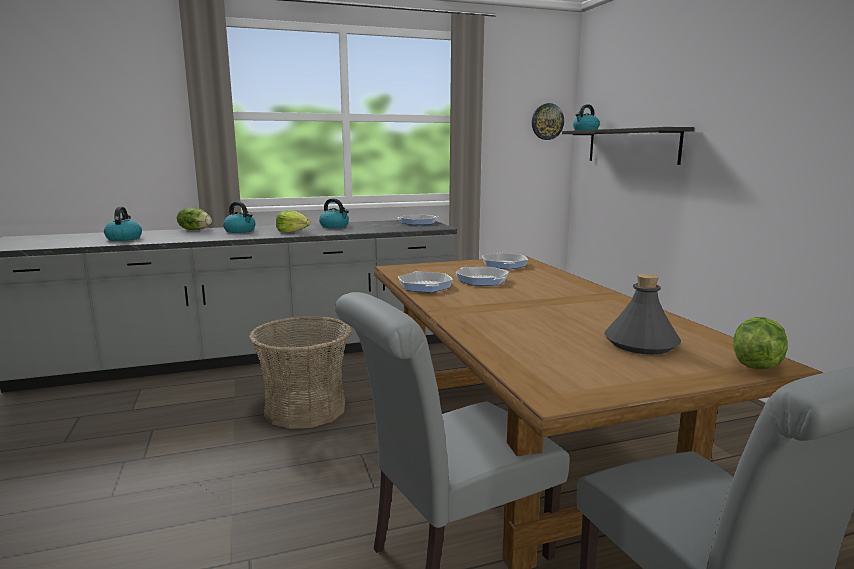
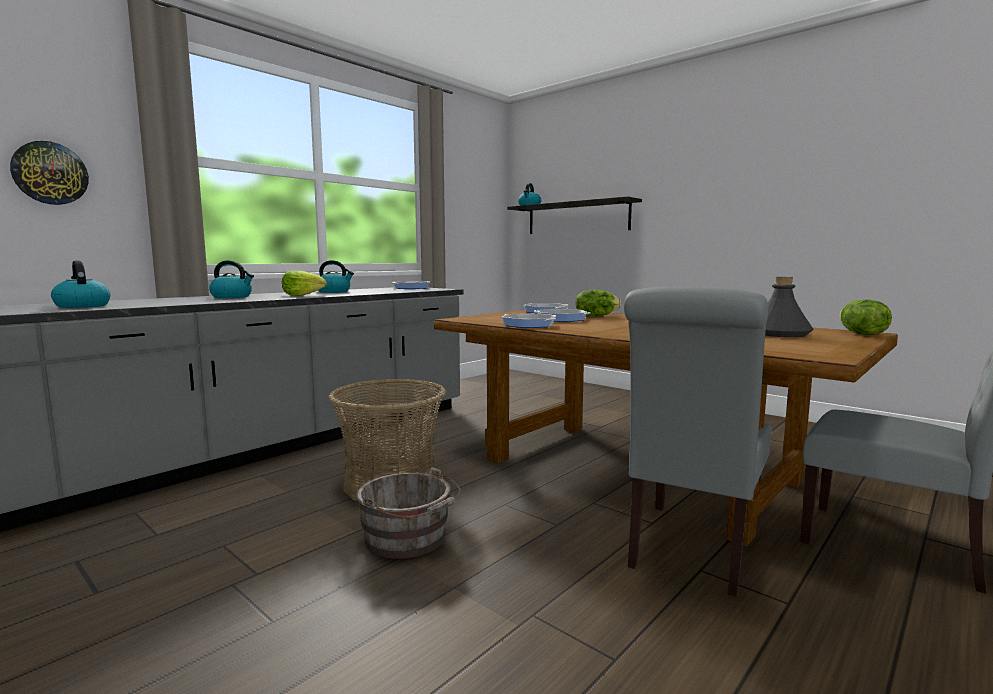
camera: 30 degrees left, 5 degrees down
lettuce [177,208,212,230] -> lettuce moved to [575,290,621,316]
wall clock [532,103,564,140] -> wall clock moved to [10,141,89,205]
none -> grey bucket [356,467,461,559]

